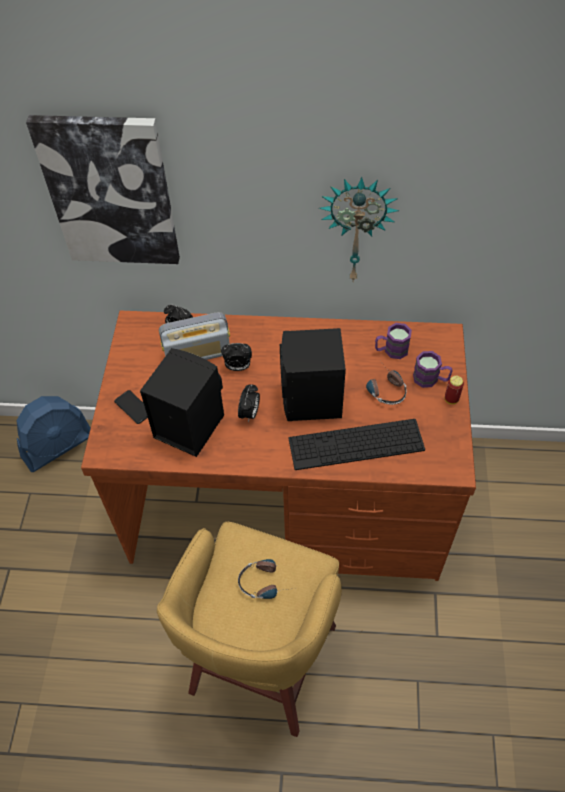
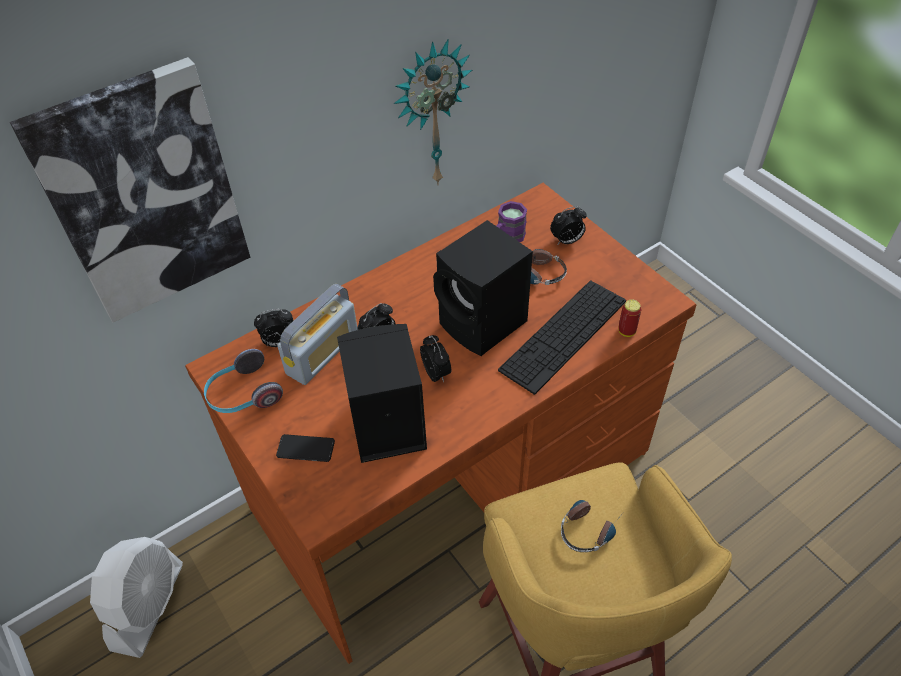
camera: 40 degrees left, 5 degrees down
blue fan [16,396,91,472] -> white fan [90,537,183,658]
purple mug [413,351,453,388] -> alarm clock [550,206,587,244]
can [445,376,464,404] -> can moved to [618,299,641,337]
none -> headphones [204,349,283,413]

